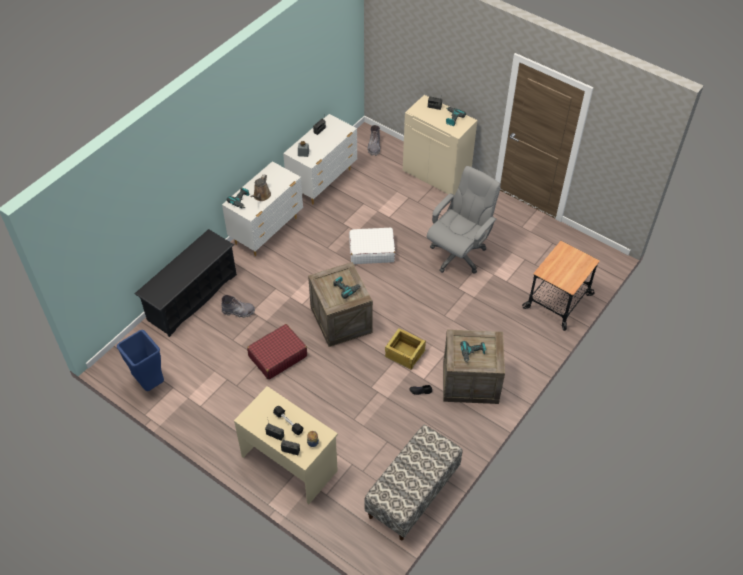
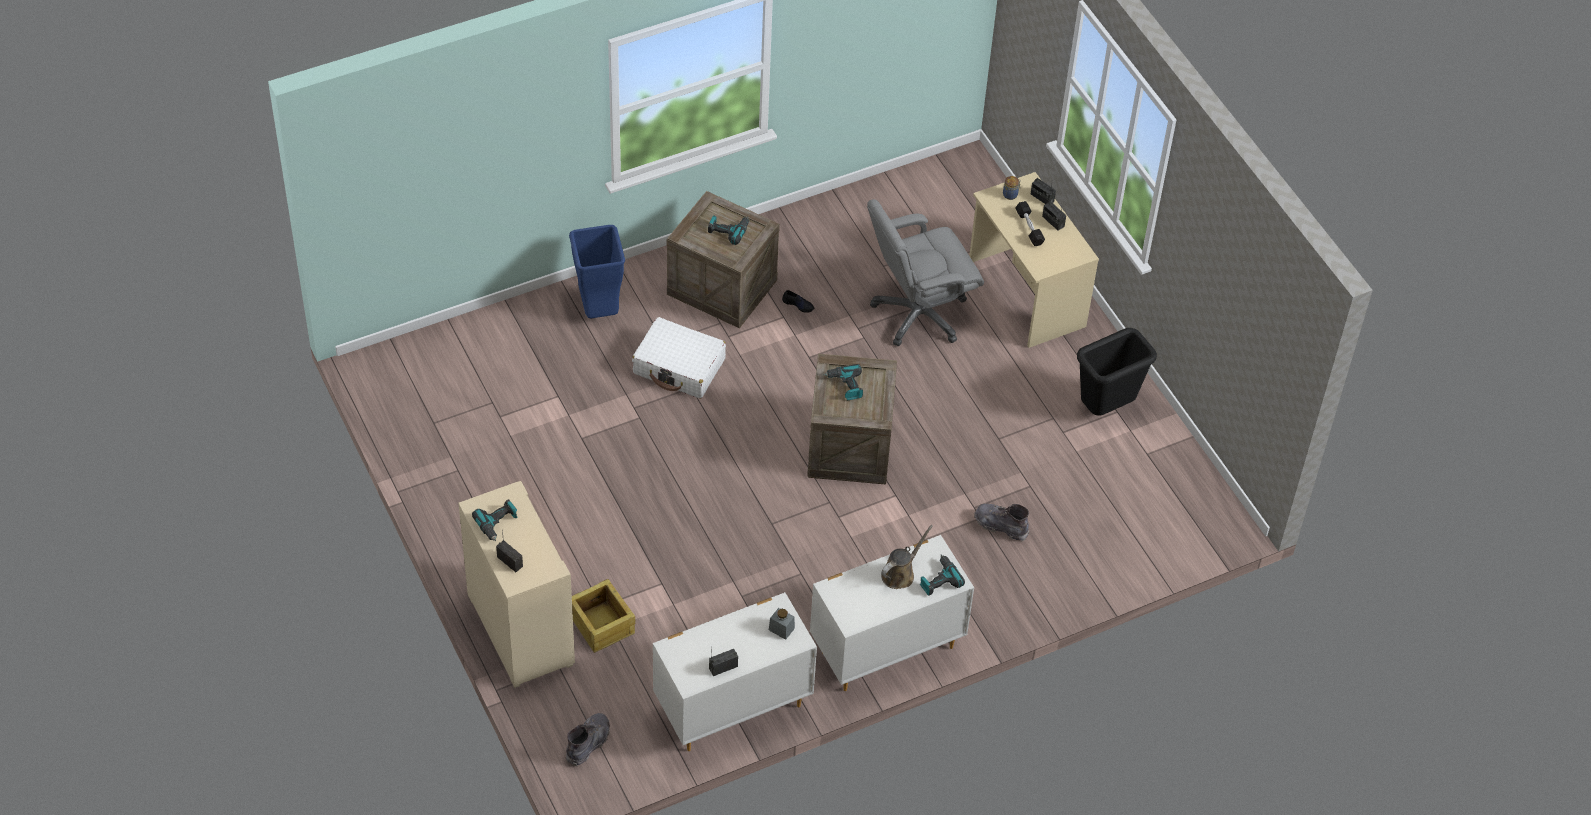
camera: 155 degrees left, 0 degrees up
blue trash can [117,330,164,391] -> blue trash can moved to [569,225,625,318]
black shoe rack [134,229,237,337] -> none
red suitcase [247,324,307,380] -> none
white suitcase [349,228,395,264] -> white suitcase moved to [632,317,726,398]
bench [364,425,462,540] -> none
crate [385,328,426,370] -> crate moved to [572,579,635,653]
grey office chair [427,166,501,274] -> grey office chair moved to [867,199,984,346]
cart [522,241,600,331] -> none
none -> black trash can [1077,328,1157,416]

